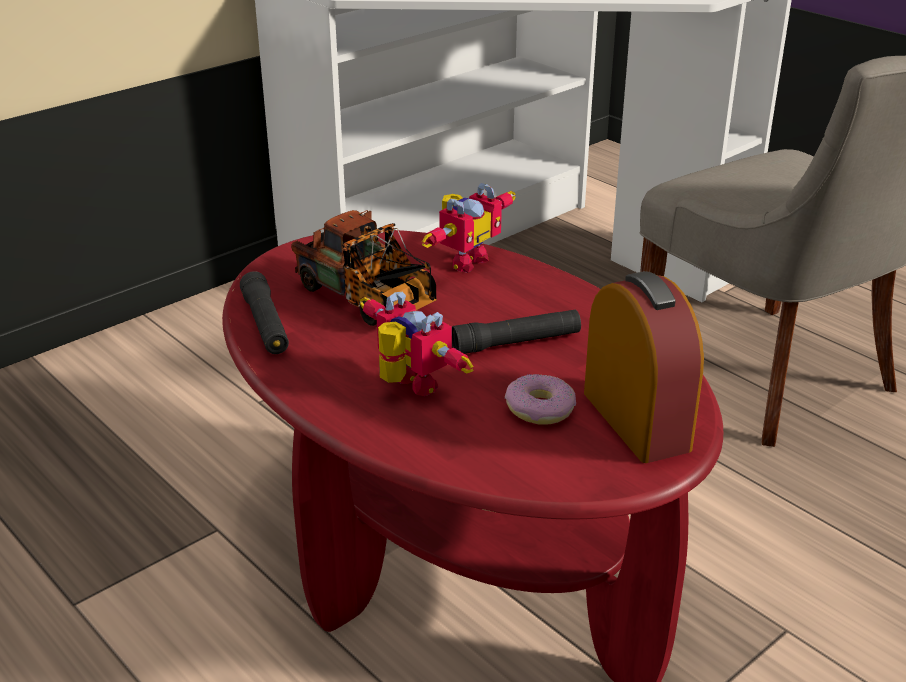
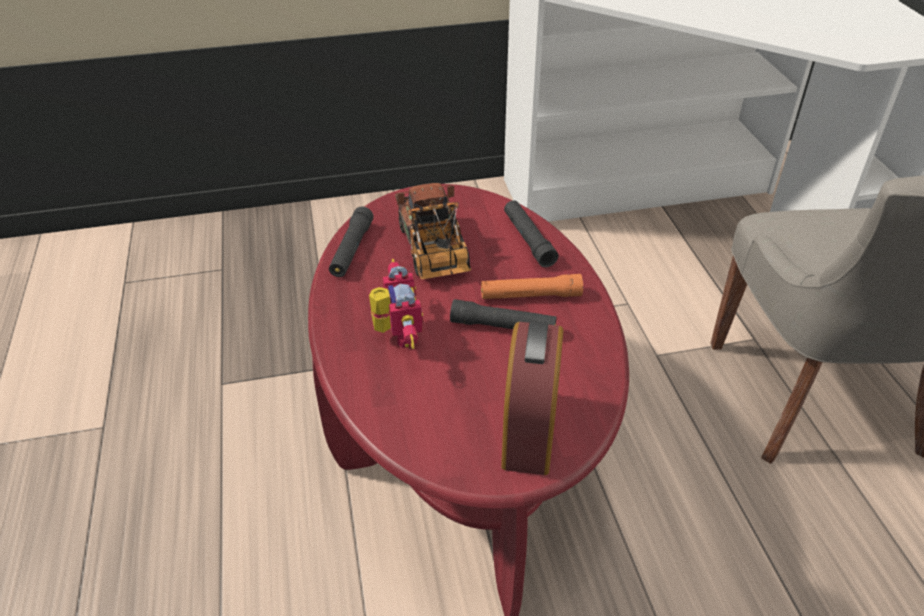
camera: 30 degrees right, 10 degrees up
toy robot [422,183,516,273] -> black flashlight [504,200,558,267]
donut [505,374,576,424] -> none
none -> orange flashlight [481,274,583,299]

